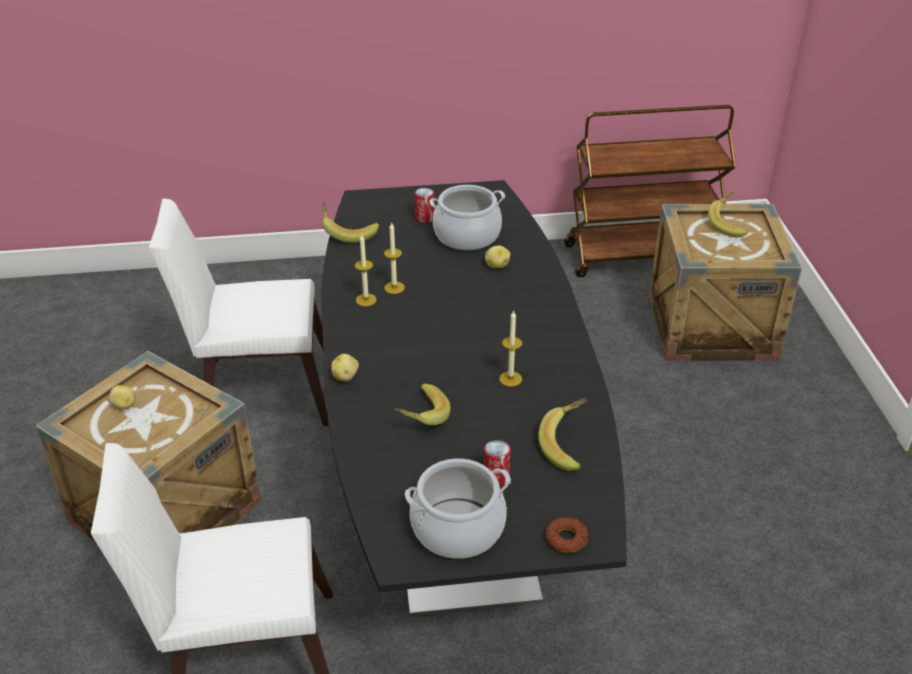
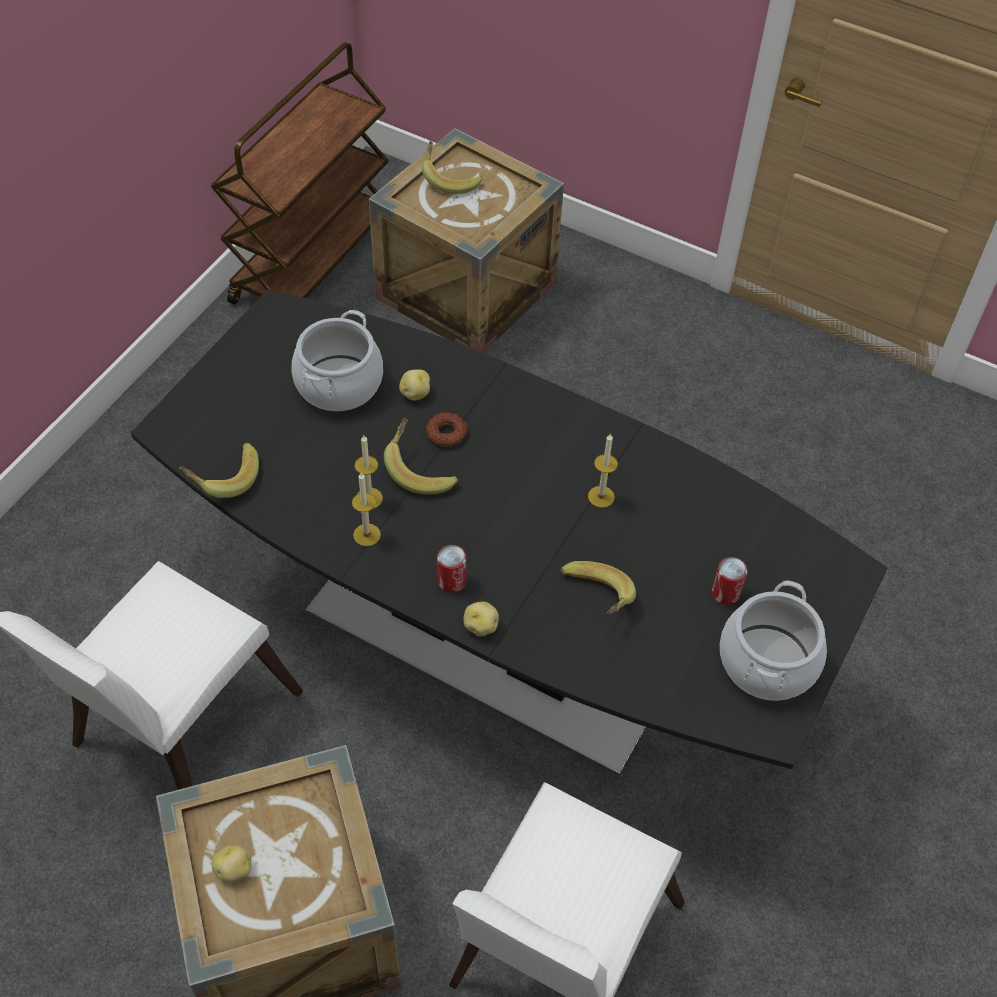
camera: 55 degrees left, 15 degrees up
can [415,188,434,223] -> can moved to [437,545,466,593]
banana [538,398,587,471] -> banana moved to [384,418,458,494]
donut [545,517,589,553] -> donut moved to [426,412,467,446]

